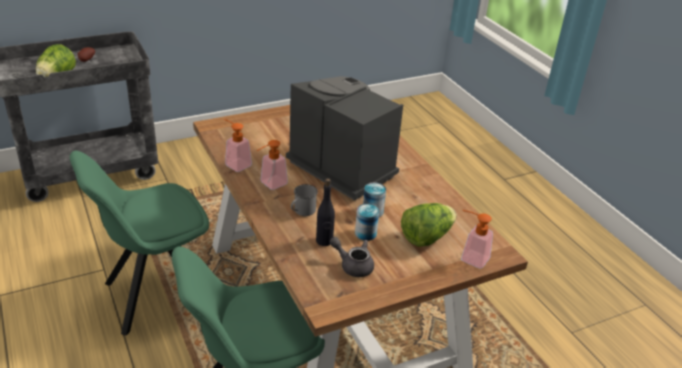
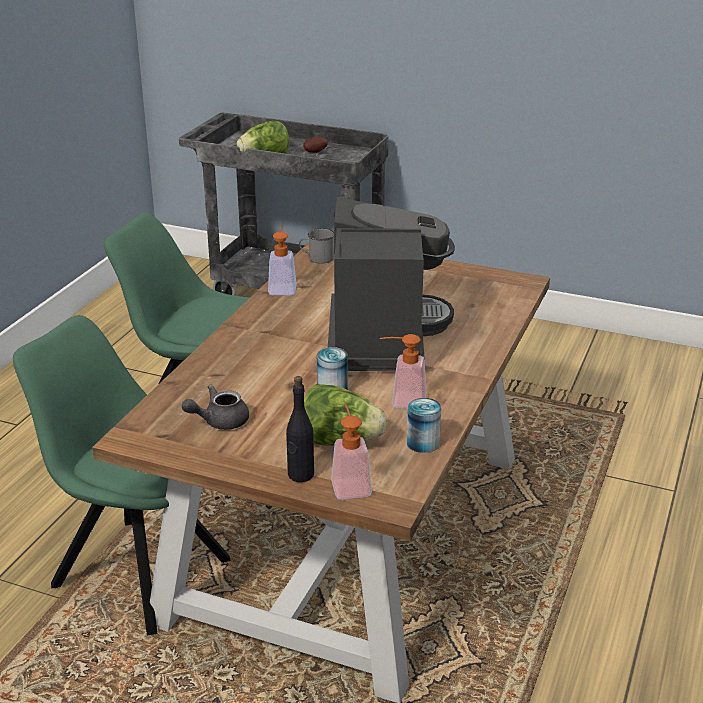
camera: 50 degrees right, 5 degrees down
soap dispenser [257,140,288,190] -> soap dispenser moved to [380,334,426,409]
grey mug [291,184,318,216] -> grey mug moved to [299,229,334,264]
black bottle [316,178,335,246] -> black bottle moved to [286,376,314,482]
grey teapot [329,237,374,277] -> grey teapot turned 105 degrees counterclockwise [182,385,249,430]
can [355,204,379,241] -> can moved to [407,398,441,453]

